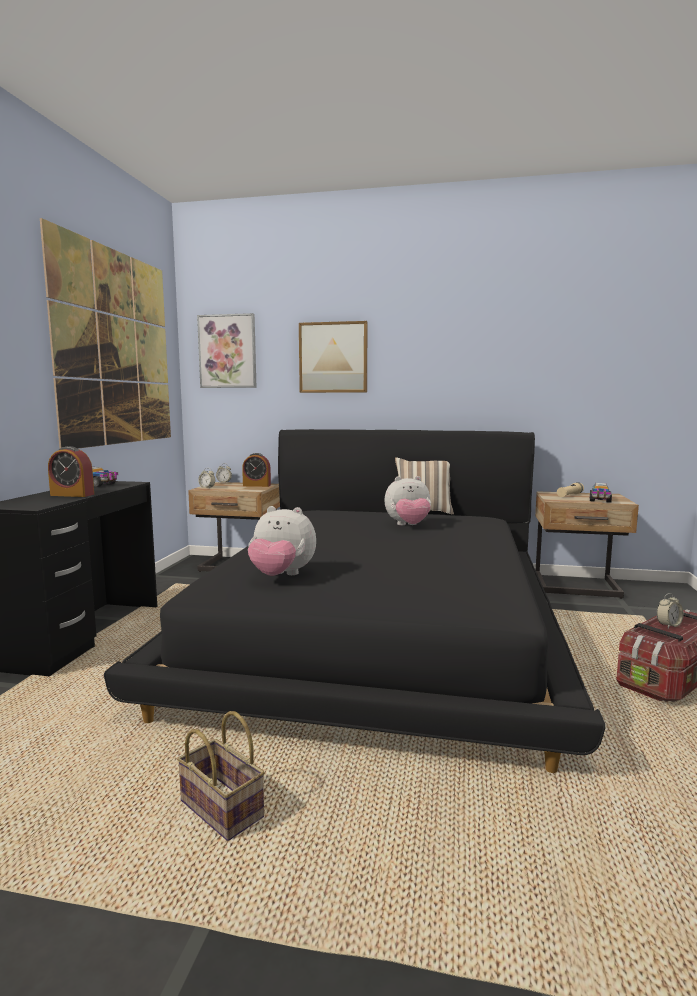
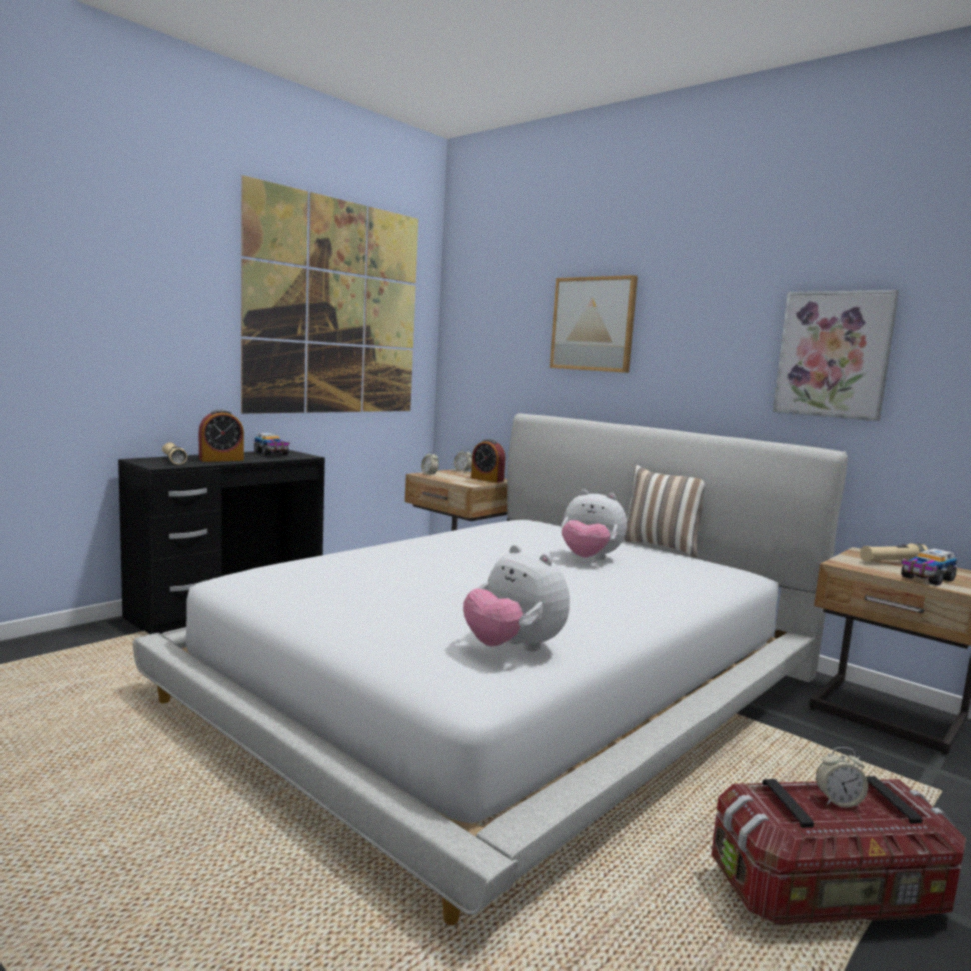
camera: 30 degrees right, 0 degrees up
alarm clock [48,446,94,497] -> alarm clock turned 75 degrees counterclockwise [199,409,244,462]
black bed [104,429,605,773] -> white bed [133,413,848,925]
basket [177,711,265,841] -> none
picture [197,313,257,388] -> picture moved to [773,290,899,421]
plush toy [248,506,316,576] -> plush toy moved to [463,545,570,651]
none -> beige flashlight [162,442,187,465]

